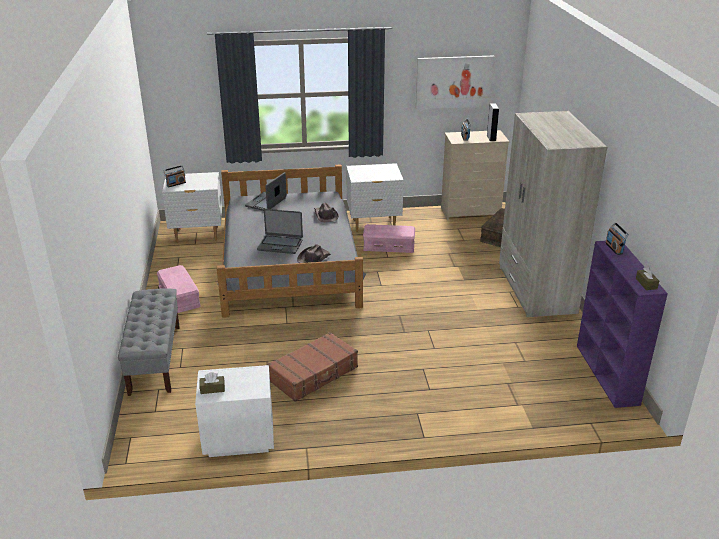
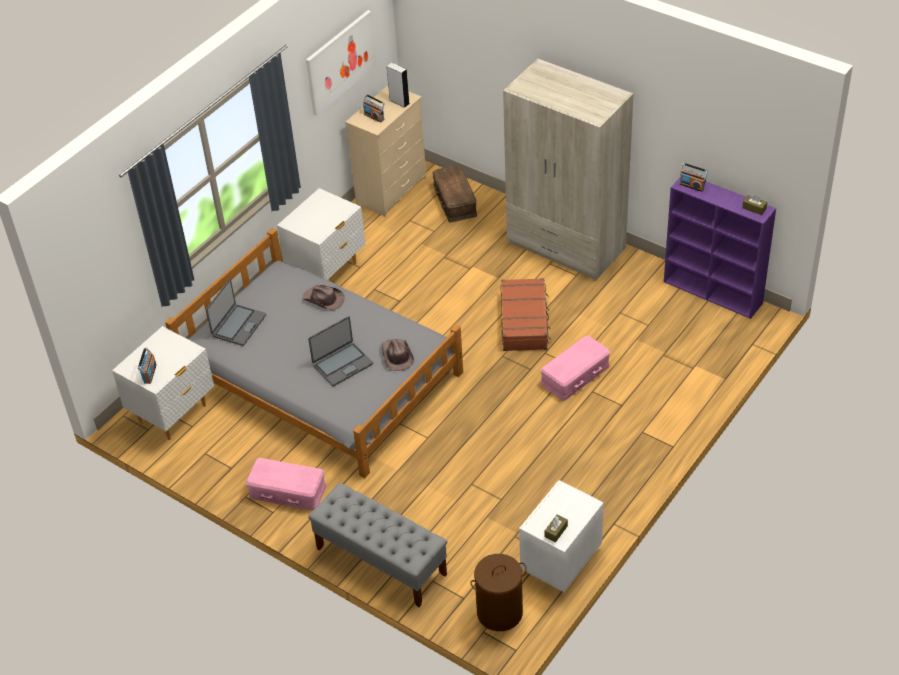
camera: 45 degrees left, 15 degrees up
laptop [245,172,287,211] -> laptop turned 135 degrees counterclockwise [206,279,266,346]
brown suitcase [267,332,358,402] -> brown suitcase moved to [500,278,551,351]
pink storage box [363,224,415,253] -> pink storage box moved to [541,335,610,401]
none -> brown laundry basket [470,554,527,631]

